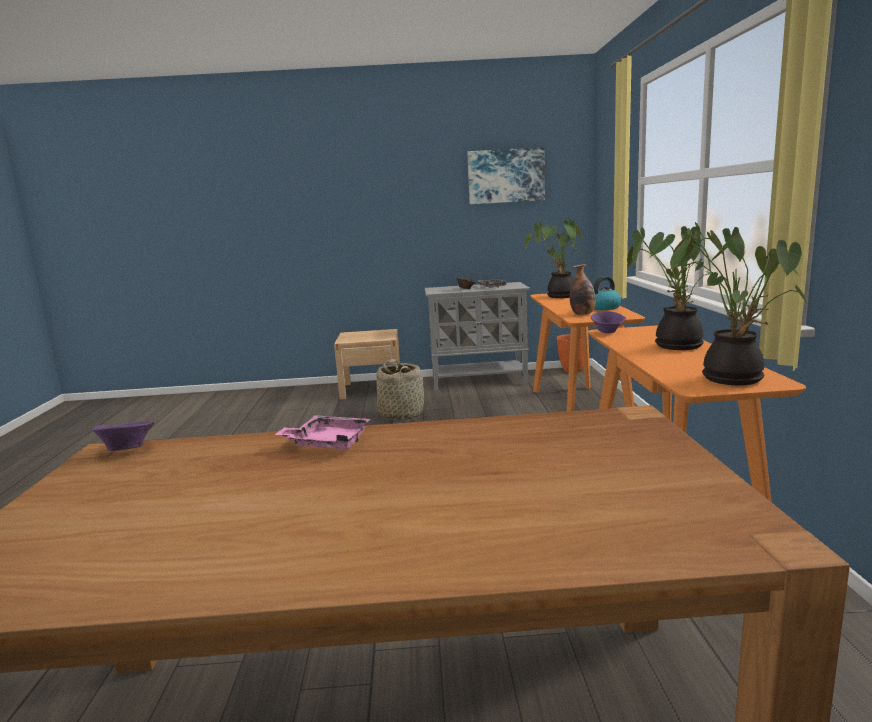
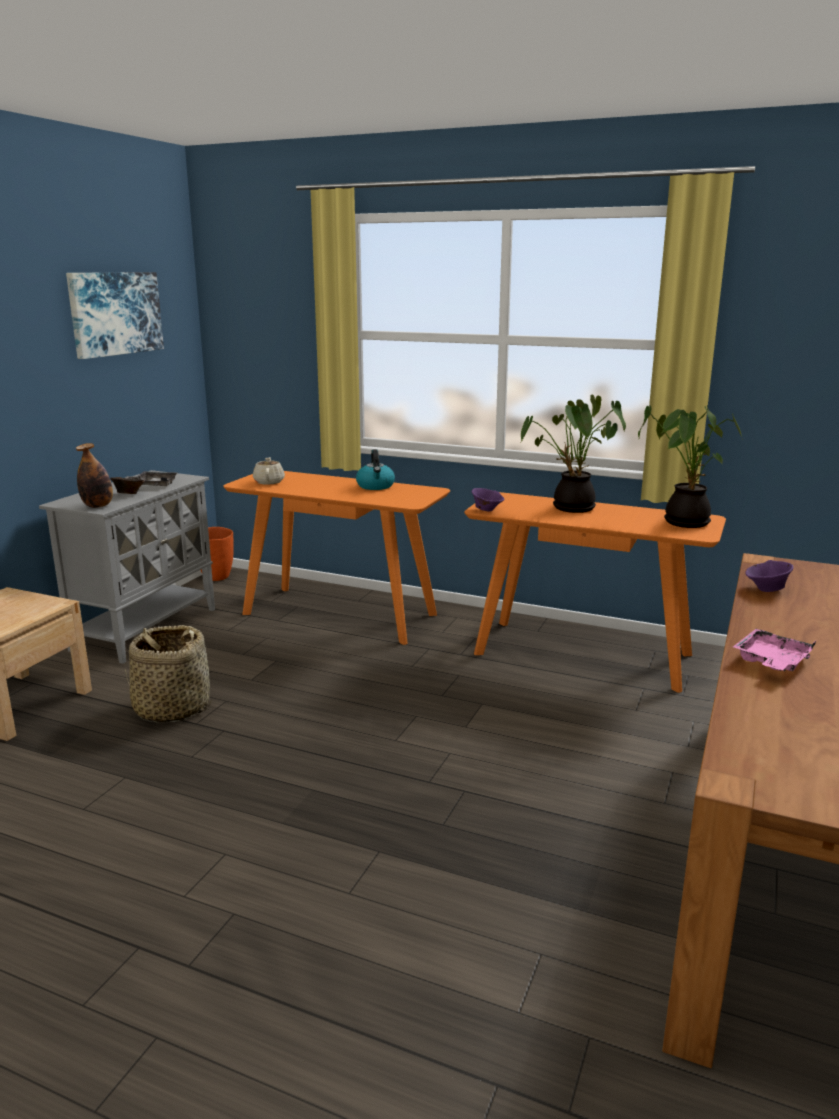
camera: 65 degrees left, 5 degrees up
purple bowl [92,421,155,451] -> purple bowl moved to [745,560,794,592]
potted plant [525,218,582,298] -> beige teapot [253,457,285,485]
bottle [570,264,596,315] -> bottle moved to [76,443,113,508]

